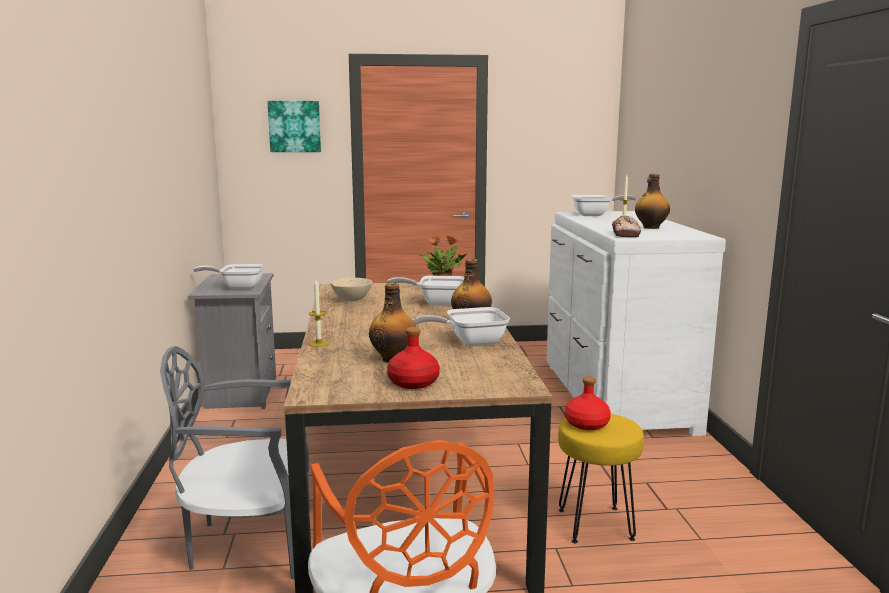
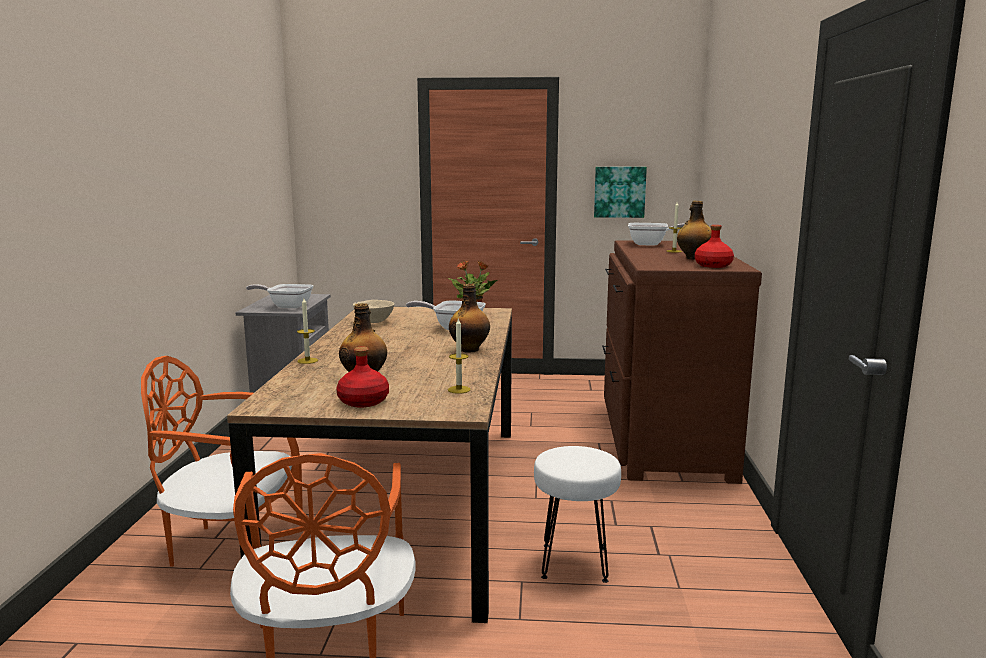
camera: 10 degrees right, 0 degrees up
grey chair [160,346,309,579] -> orange chair [141,356,303,567]
picture [268,101,321,152] -> picture moved to [594,167,647,218]
frying pan [412,307,510,346] -> none
white dresser [547,211,726,436] -> brown dresser [602,240,762,484]
yellow stool [558,414,644,543] -> white stool [534,446,621,583]
red bottle [565,377,611,430] -> red bottle moved to [695,225,734,268]
bread [612,215,641,237] -> none
none -> candle [448,318,471,394]

